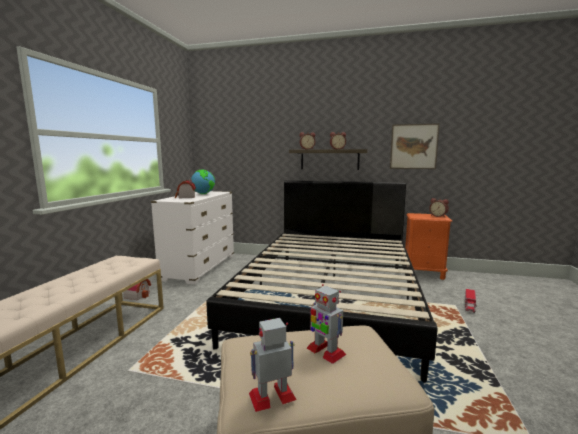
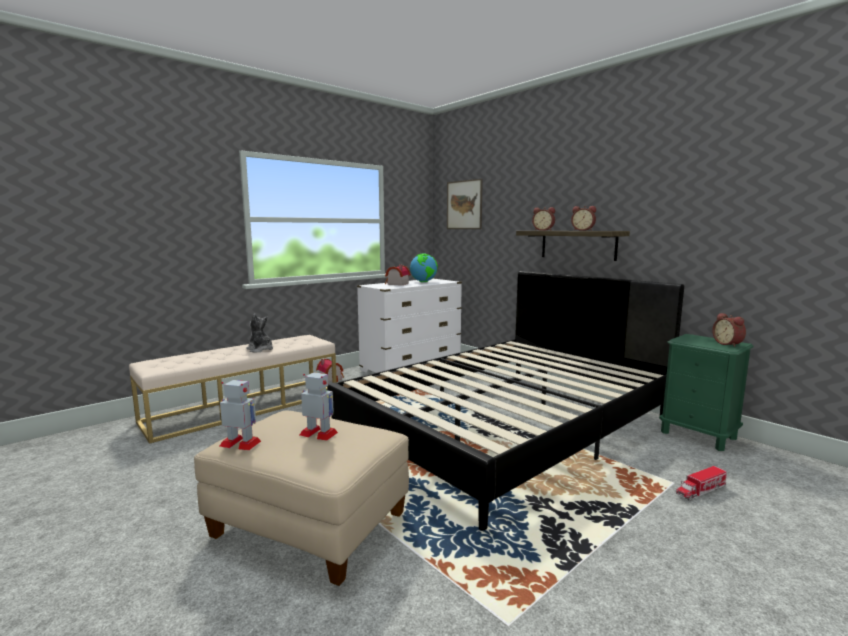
camera: 35 degrees right, 0 degrees up
toy robot [307,284,346,364] -> toy robot turned 120 degrees clockwise [300,372,338,441]
picture [390,123,440,169] -> picture moved to [447,179,483,229]
orange nightstand [405,213,452,280] -> green nightstand [659,334,754,451]
none -> plush toy [246,313,273,353]

